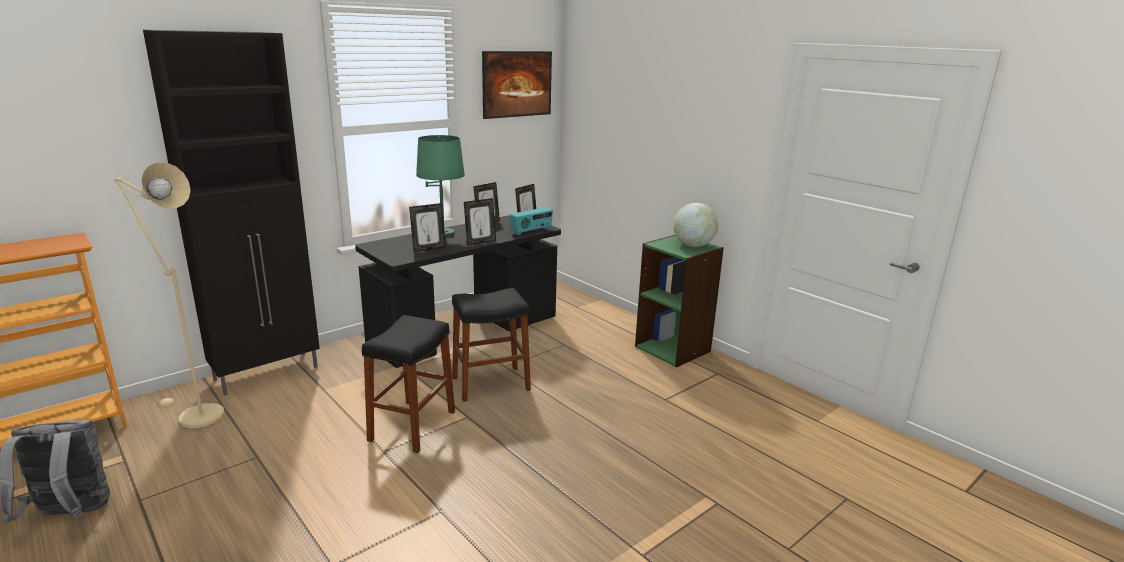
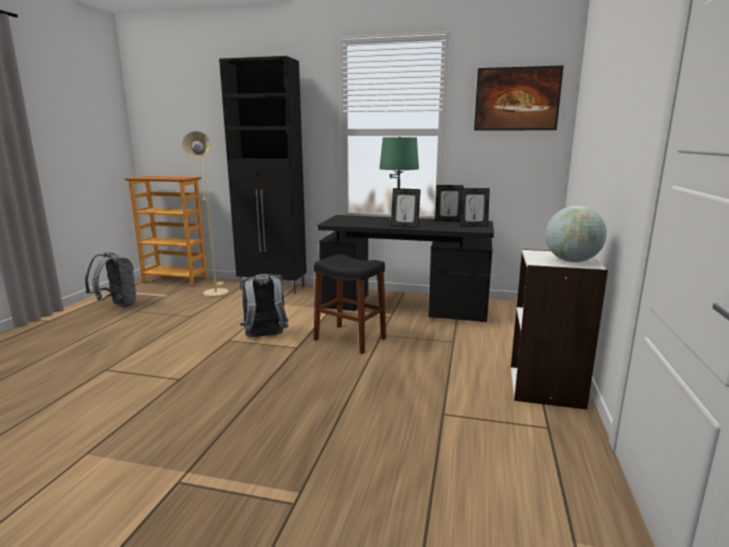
camera: 55 degrees right, 5 degrees down
black stool [362,315,455,453] -> grey backpack [240,274,288,337]
picture frame [409,203,446,252] -> none
radio [509,207,553,235] -> none
green bookcase [635,235,724,367] -> white bookcase [511,249,608,409]

